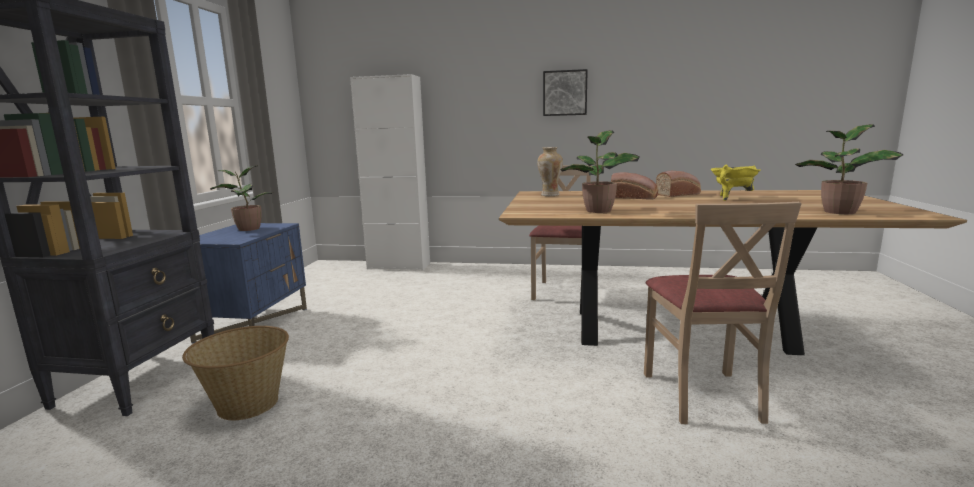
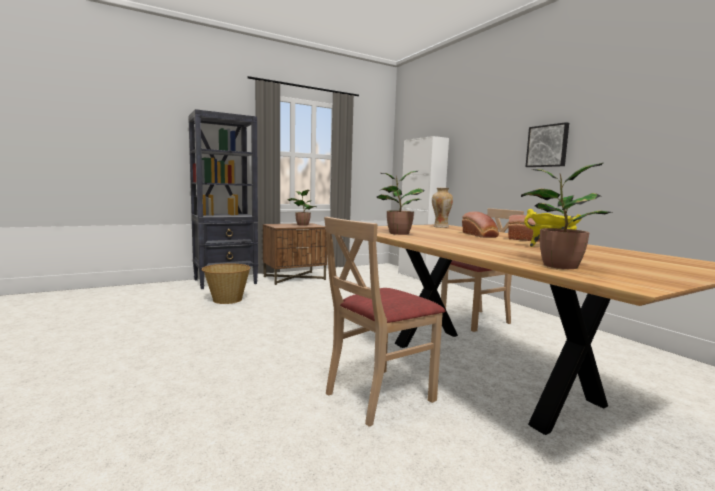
camera: 50 degrees right, 5 degrees down
blue nightstand [190,223,307,343] -> brown nightstand [263,223,327,285]

